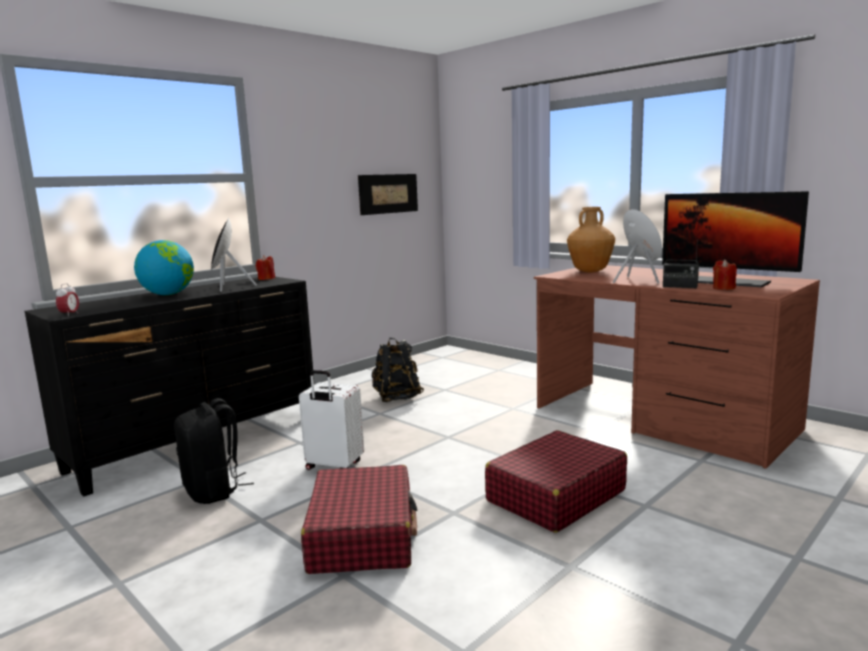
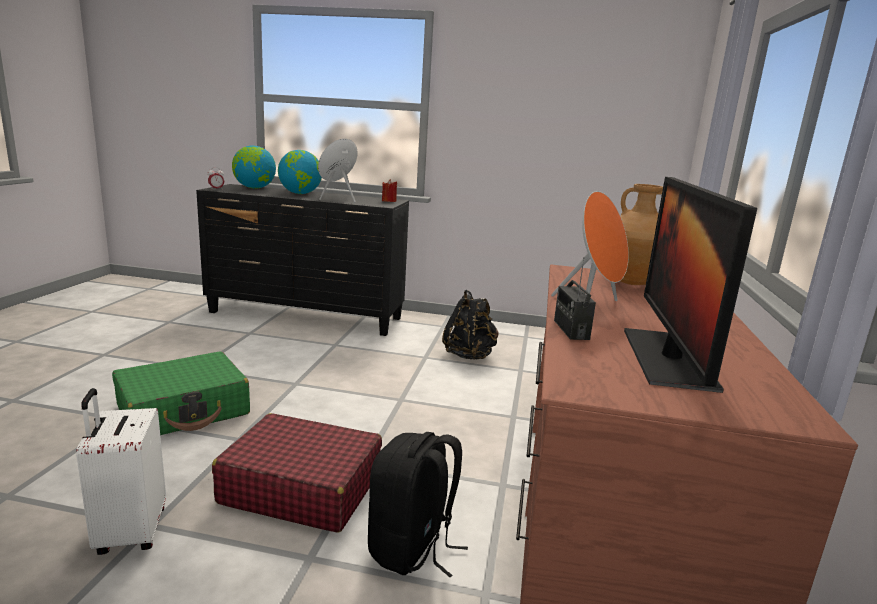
camera: 55 degrees right, 5 degrees up
black backpack [174,398,254,504] -> black backpack moved to [368,432,468,578]
white suitcase [299,370,364,470] -> white suitcase moved to [76,388,166,555]
red suitcase [301,465,417,574] -> green suitcase [112,352,250,435]
picture [358,174,418,215] -> none
red candle [713,259,737,290] -> none
none -> globe [232,146,276,189]

